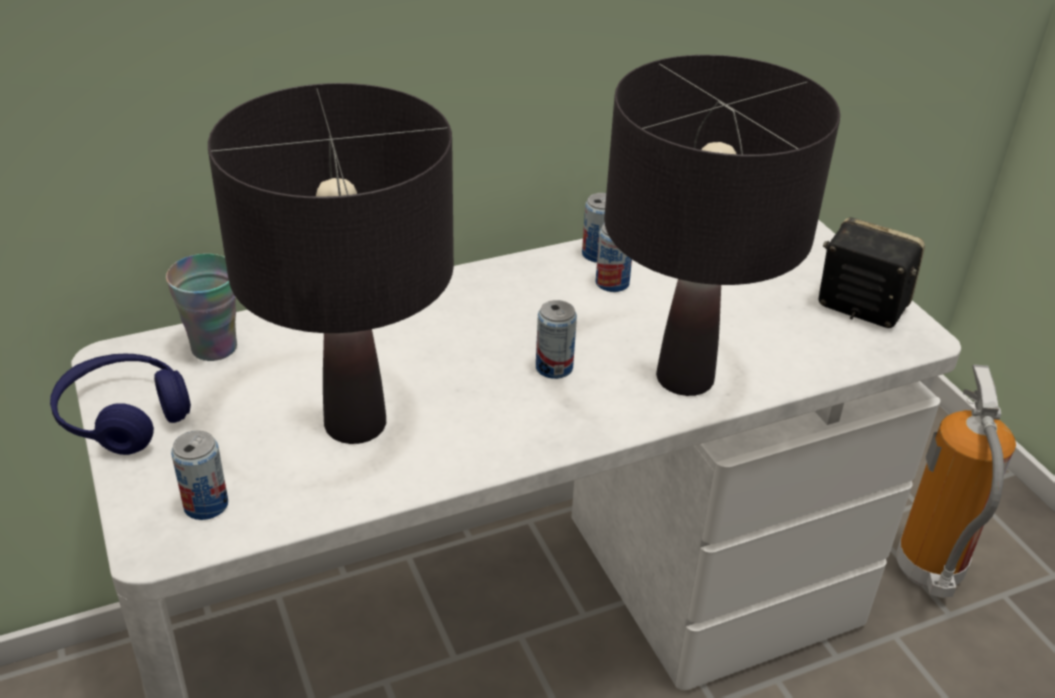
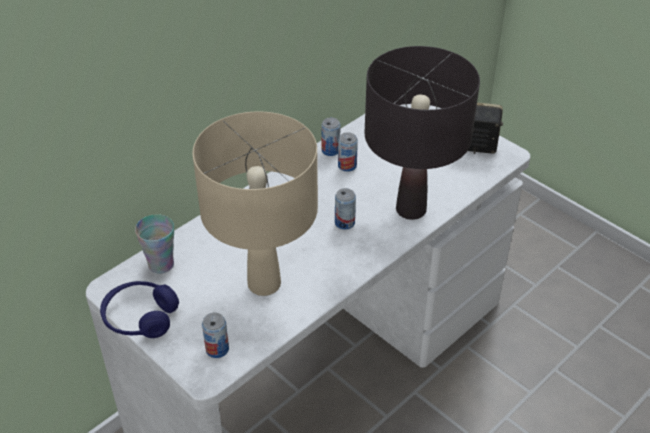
camera: 20 degrees left, 5 degrees up
black table lamp [208,83,454,444] -> beige table lamp [192,112,318,296]
fire extinguisher [896,364,1016,598] -> none

